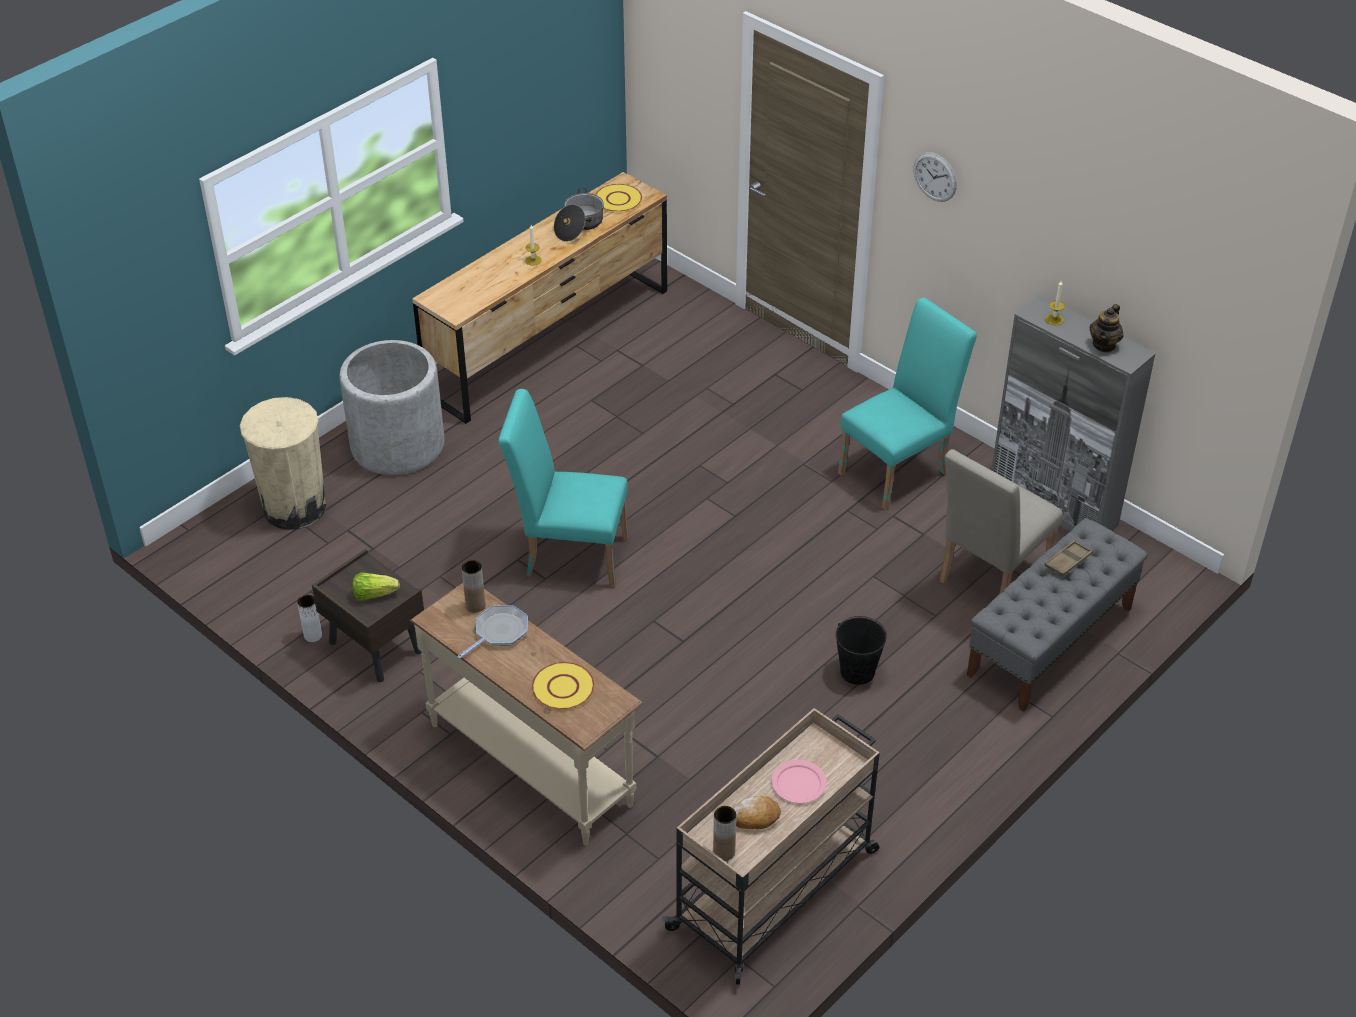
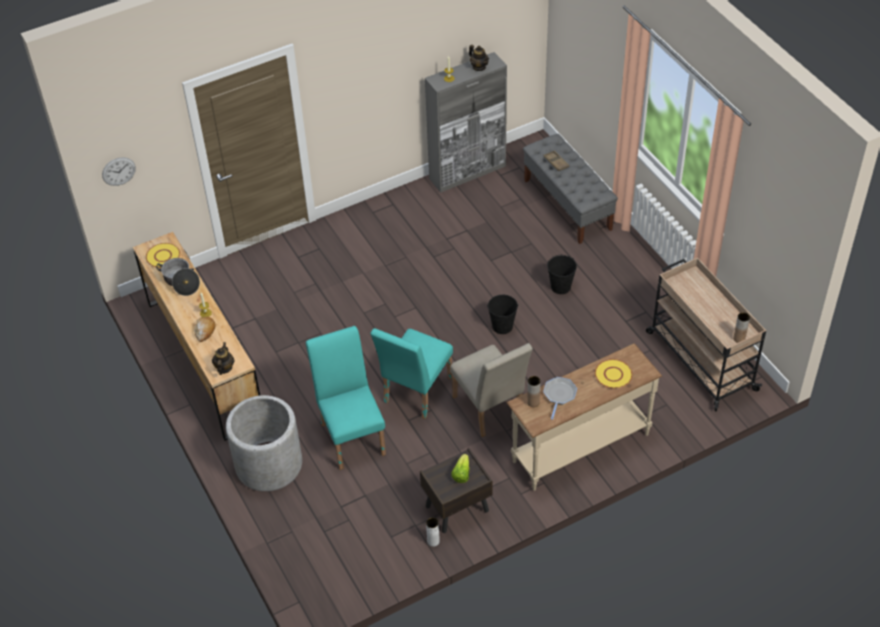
camera: 70 degrees left, 5 degrees up
beige trash can [240,397,326,530] -> none
frying pan [457,605,528,659] -> frying pan turned 45 degrees clockwise [543,377,577,420]
bread [732,795,781,829] -> bread moved to [194,316,215,342]
pink plate [771,760,827,803] -> none
turquoise chair [838,298,977,510] -> turquoise chair moved to [306,326,386,470]
wall clock [914,152,957,202] -> wall clock moved to [102,157,136,186]
beige chair [939,449,1063,594] -> beige chair moved to [450,343,533,437]
none -> teapot [212,342,235,375]
none -> black bucket [487,295,518,334]

